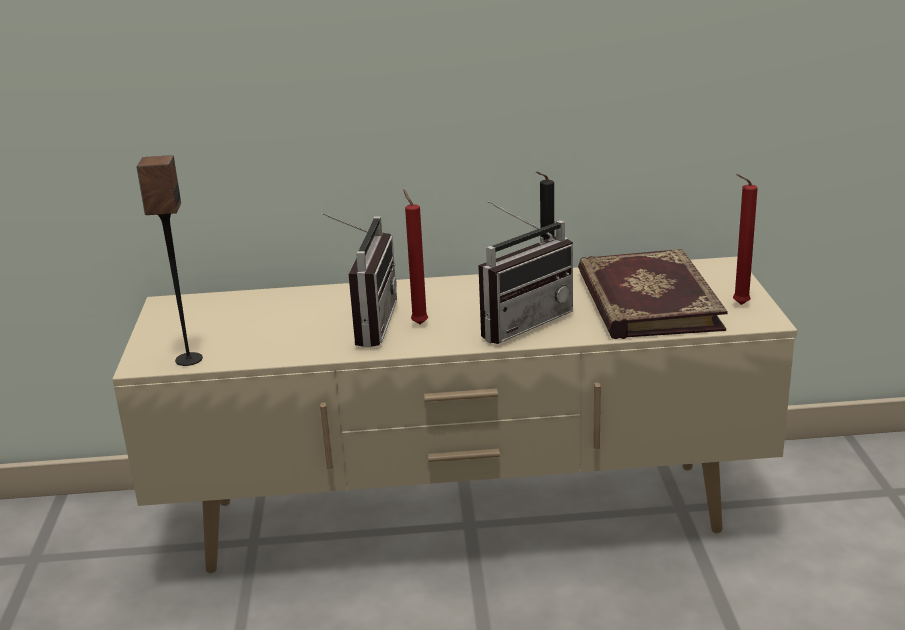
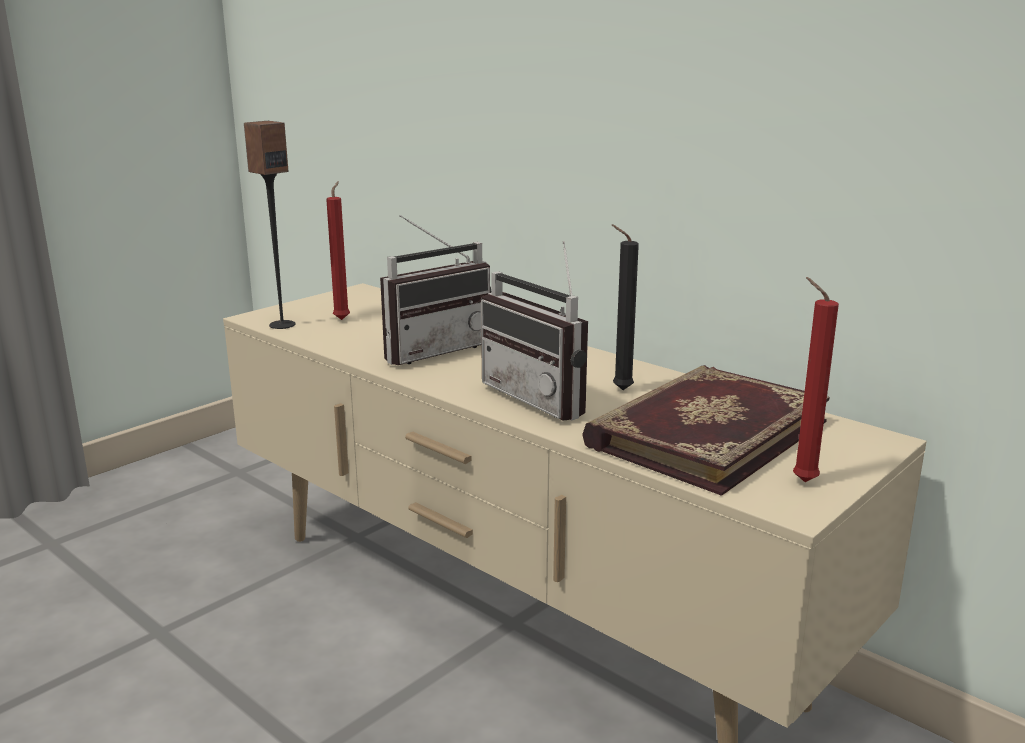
camera: 45 degrees right, 5 degrees down
red candle [403,189,428,324] -> red candle moved to [326,182,350,320]
radio [478,201,573,344] -> radio turned 45 degrees clockwise [481,241,588,421]

